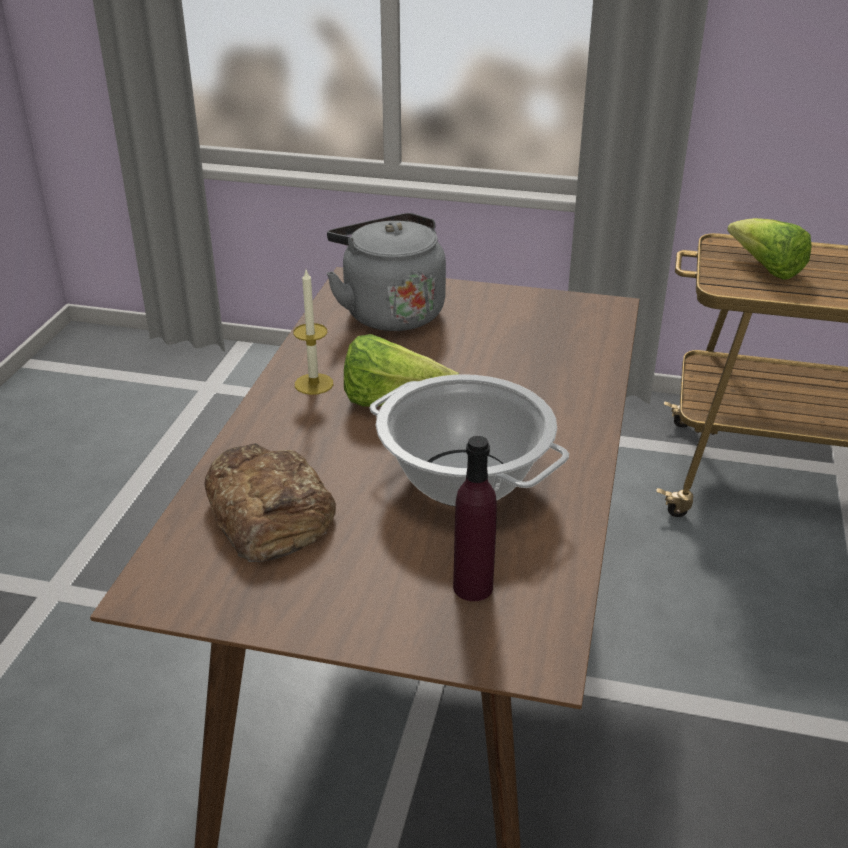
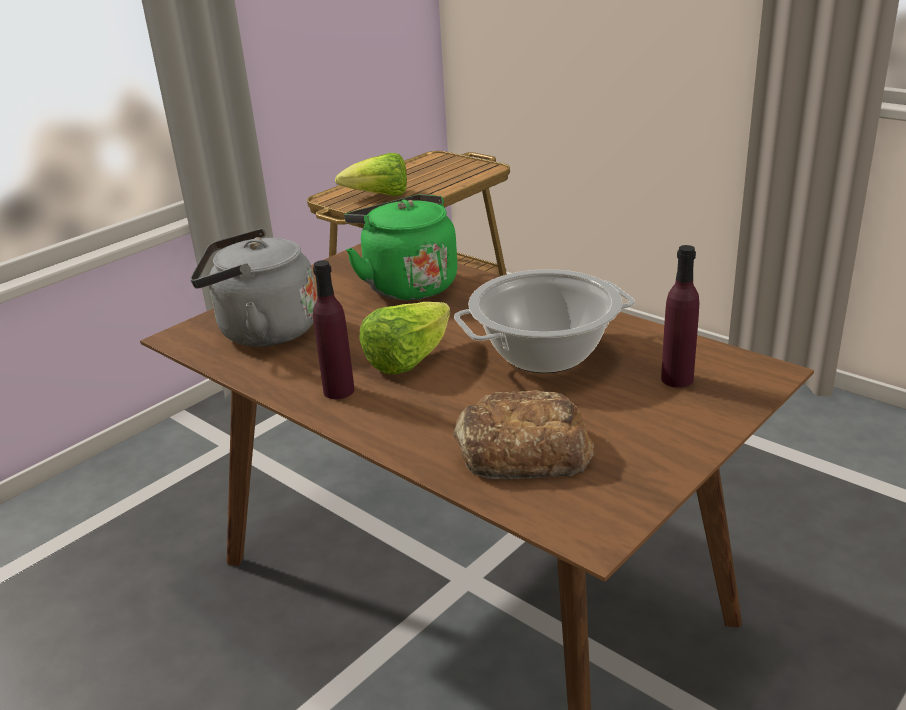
camera: 60 degrees left, 5 degrees down
candle [293,270,333,395] -> purple bottle [313,260,354,399]
none -> green kettle [344,194,458,300]

